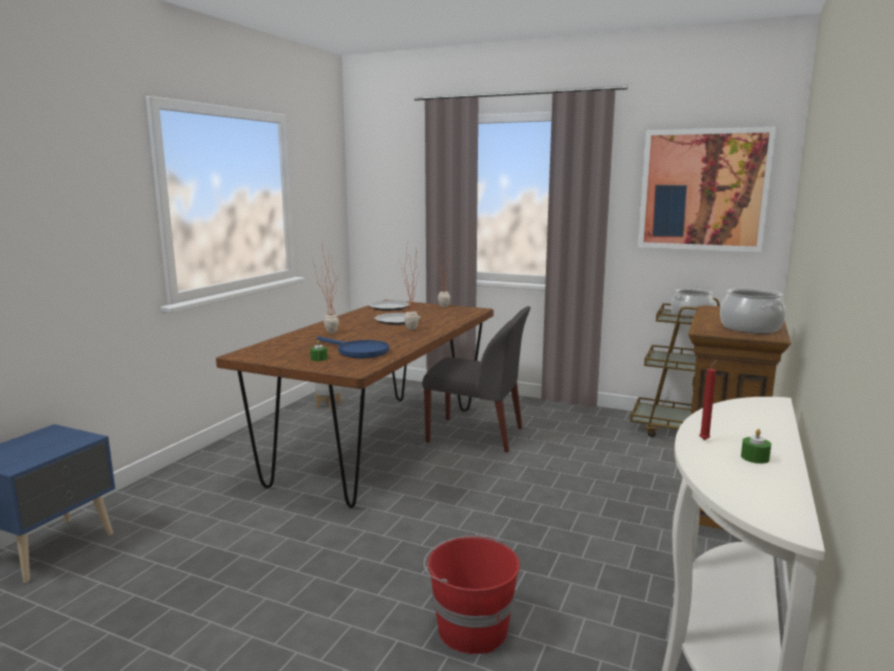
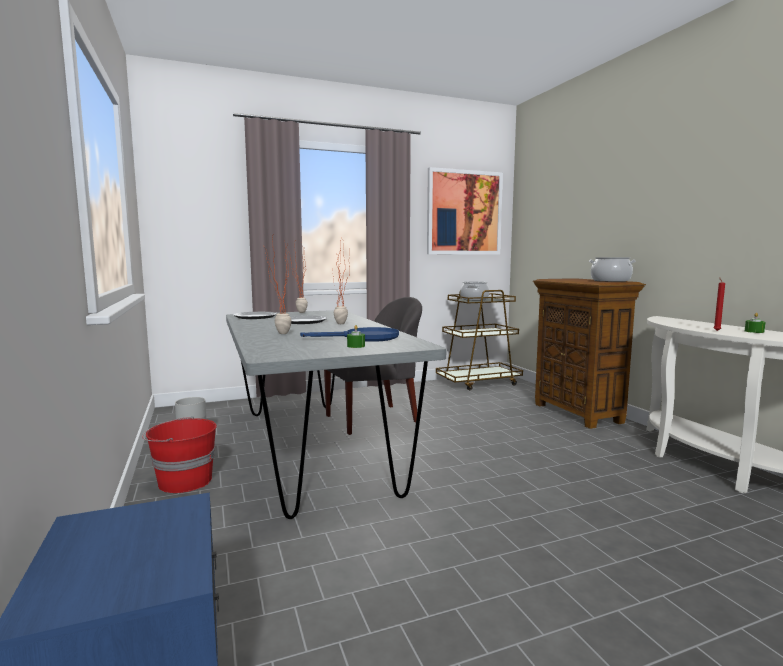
camera: 45 degrees left, 5 degrees down
brown dining table [216,300,493,508] -> grey dining table [226,310,446,519]
red bucket [424,535,520,654] -> red bucket moved to [142,416,217,493]

